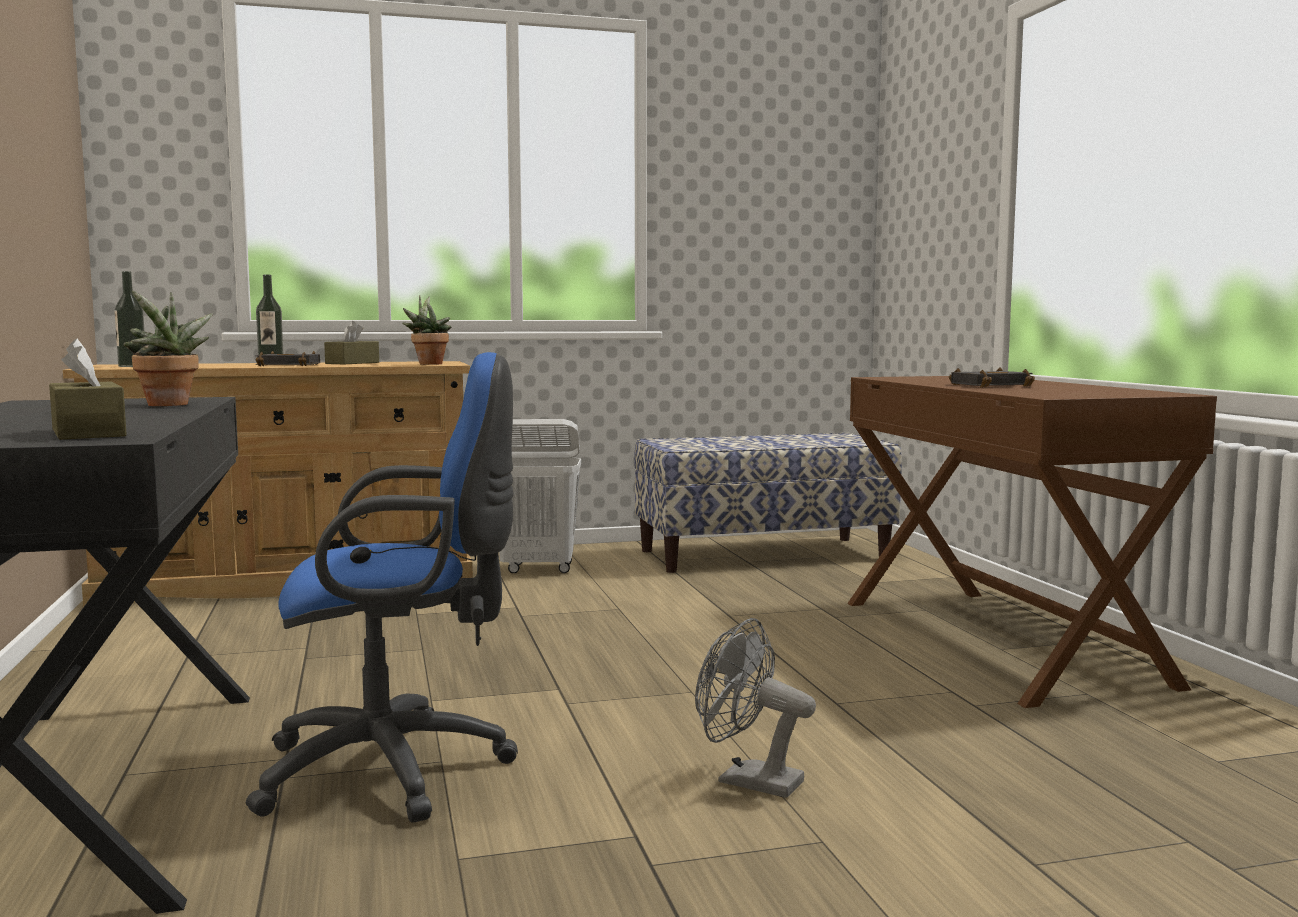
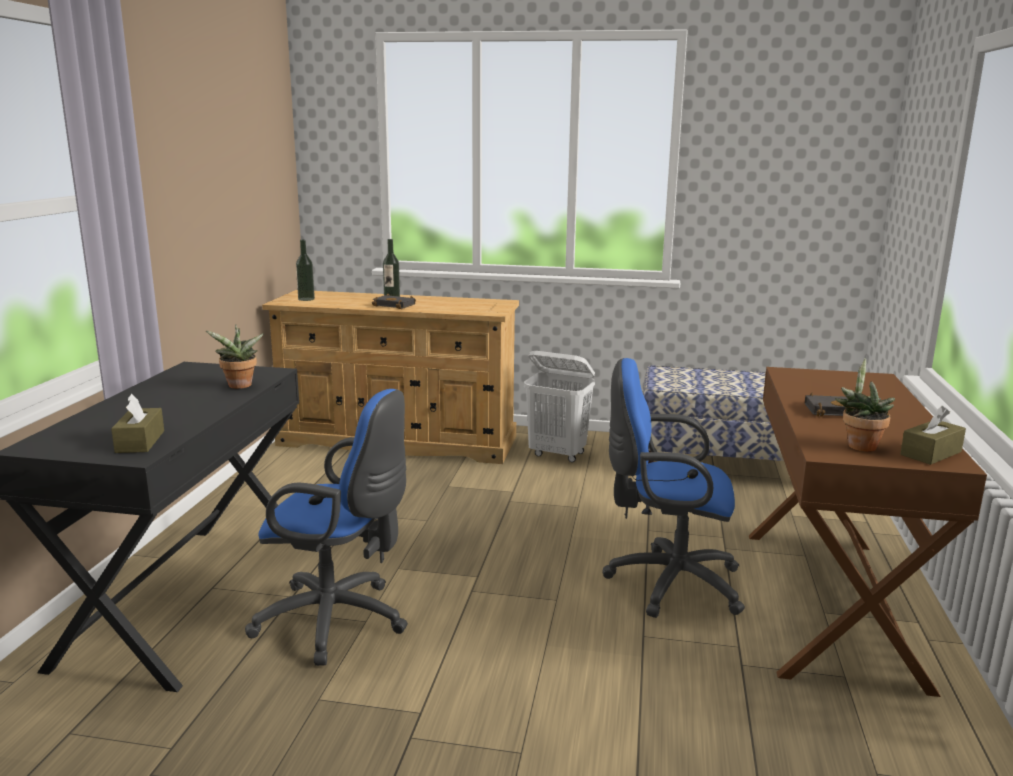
camera: 25 degrees right, 10 degrees up
brown tissue box [324,321,379,364] -> brown tissue box moved to [900,406,966,465]
potted plant [402,295,452,365] -> potted plant moved to [835,358,895,452]
grey fan [695,618,816,798] -> none
none -> blue office chair [602,358,745,618]

